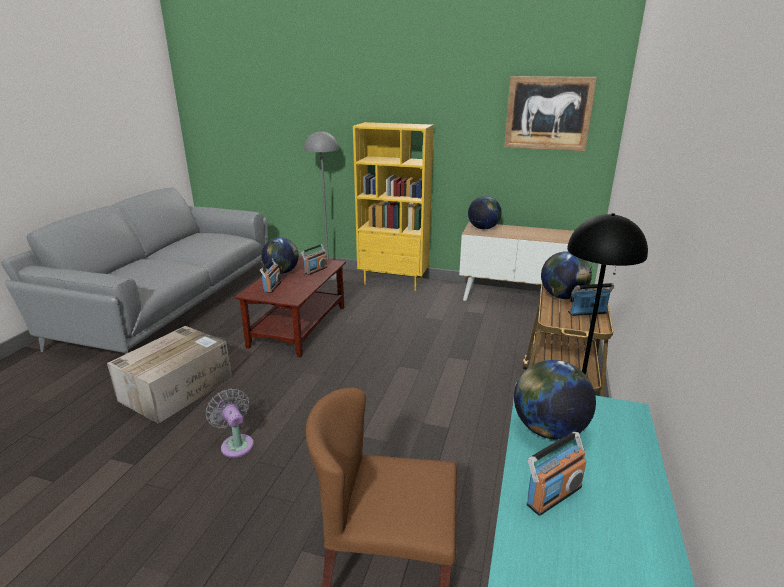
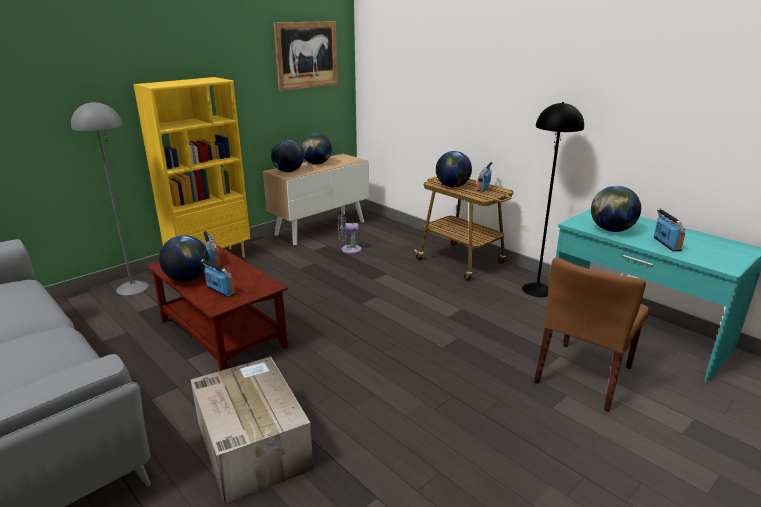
camera: 60 degrees left, 0 degrees up
grey fan [206,388,254,458] -> grey fan moved to [338,215,362,254]
none -> globe [301,133,332,164]

